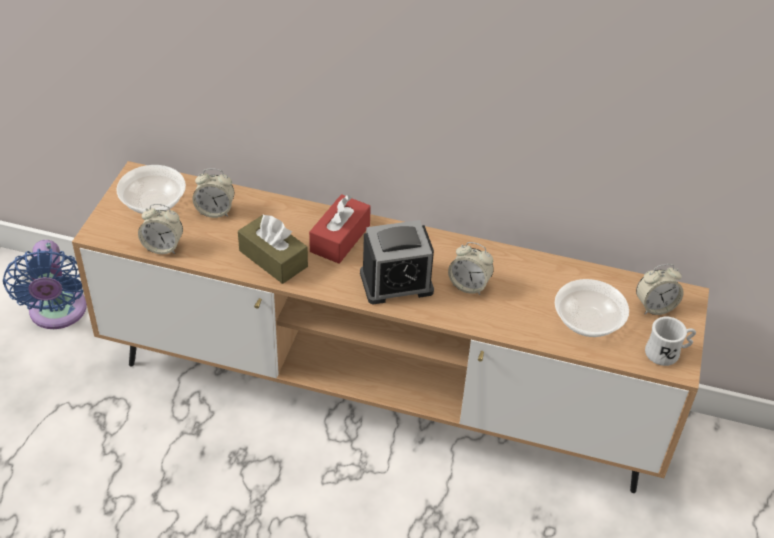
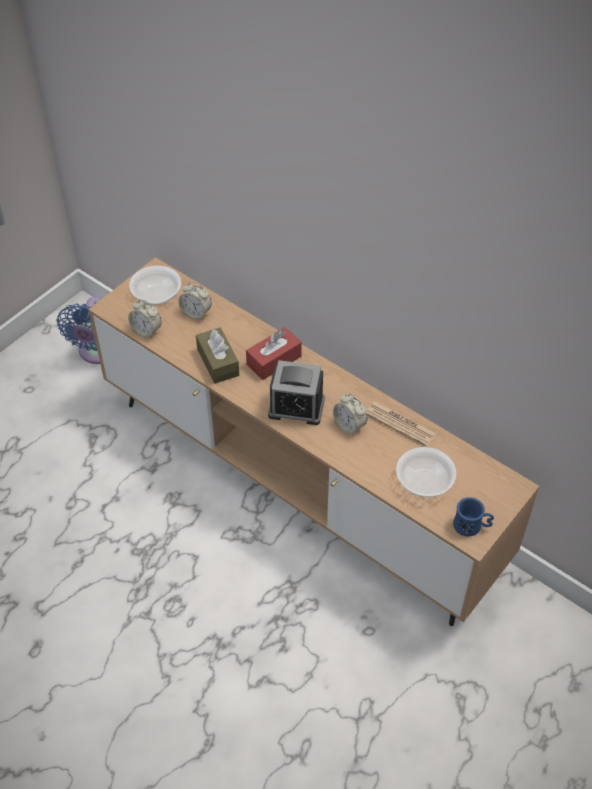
camera: 25 degrees right, 5 degrees up
alarm clock [636,264,684,315] -> none
white mug [645,317,696,366] -> blue mug [453,497,494,537]
none -> newspaper [366,401,437,447]

